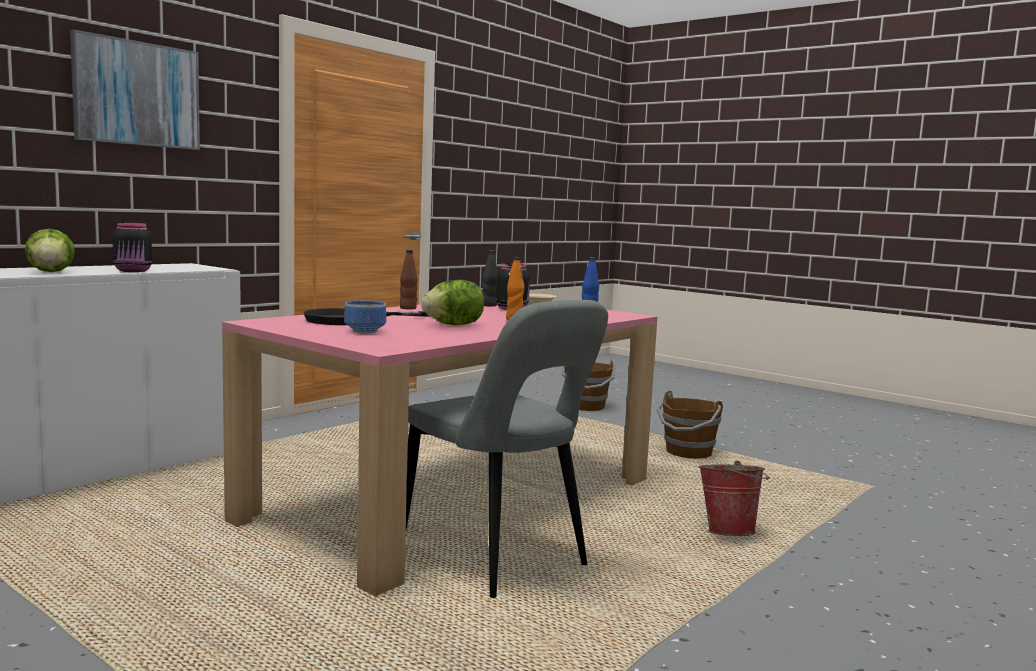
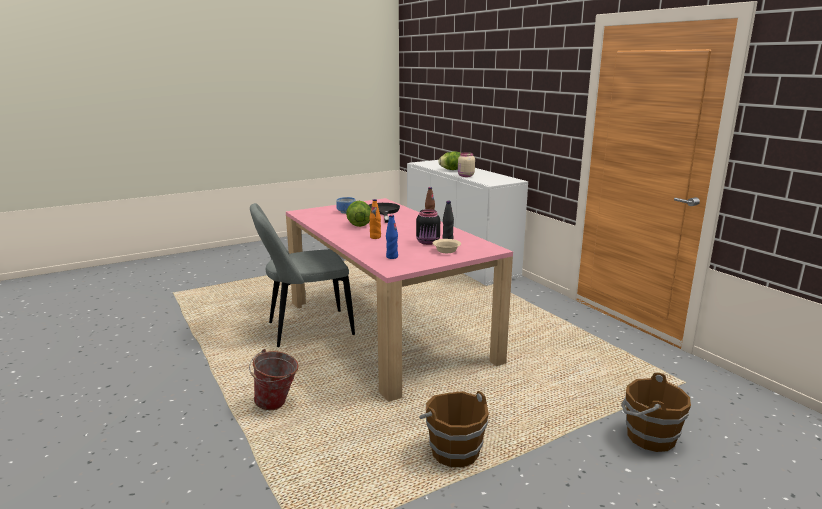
camera: 110 degrees right, 10 degrees up
picture [70,29,200,150] -> none
black jar [112,223,152,272] -> beige jar [458,152,475,177]

